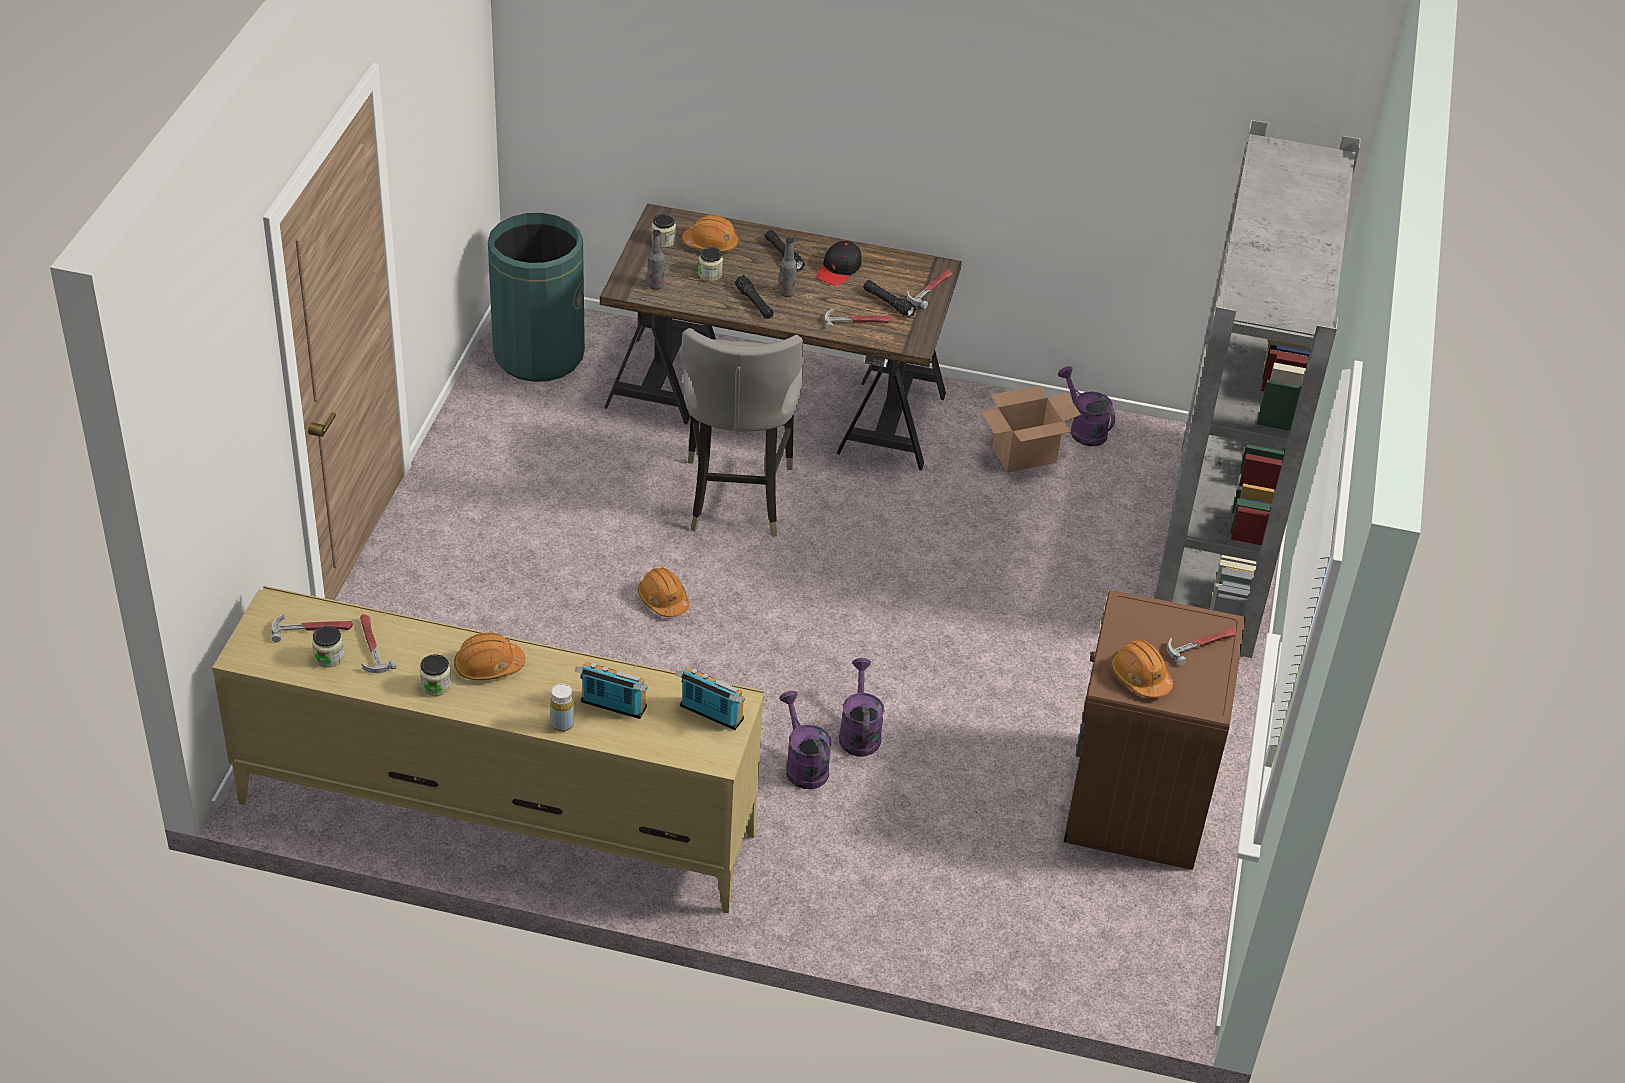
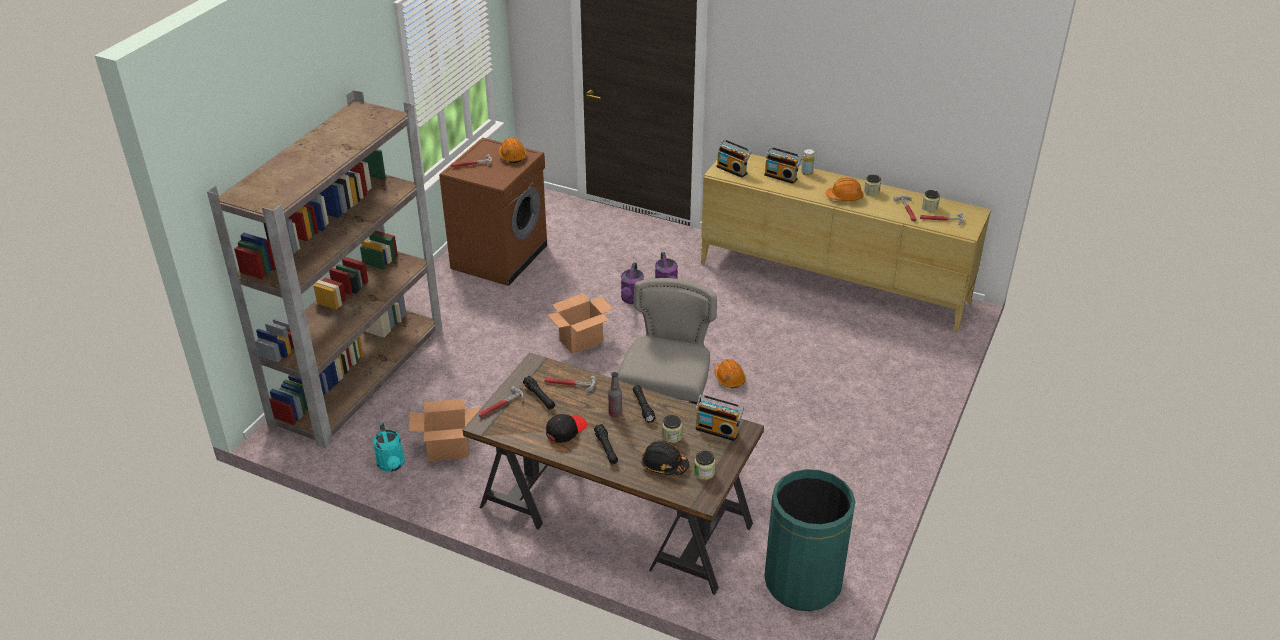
camera: 165 degrees left, 5 degrees down
bottle [647,230,665,290] -> radio [695,394,744,441]
orange hard hat [682,215,739,252] -> black hard hat [641,441,689,475]
purple watering can [1058,366,1115,446] -> turquoise watering can [373,423,405,472]
grey bookcase [1154,120,1361,658] -> brown bookcase [207,90,442,448]
none -> cardboard box [547,293,613,354]

